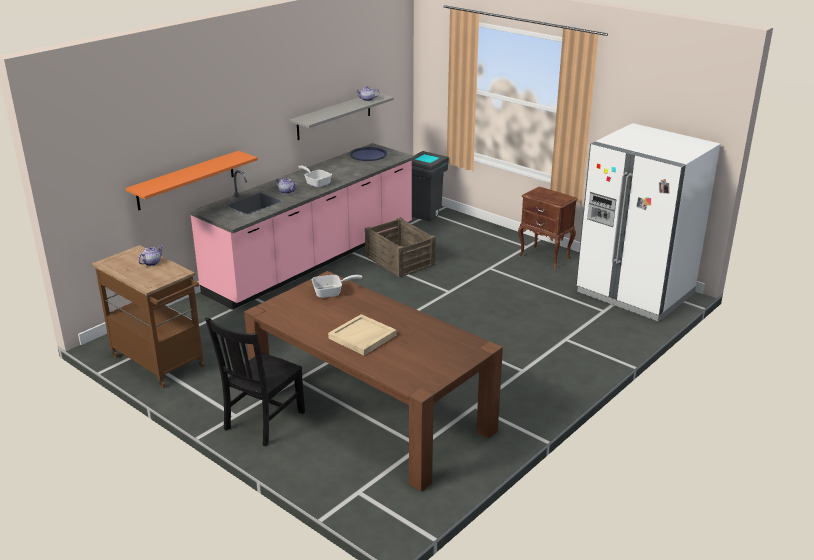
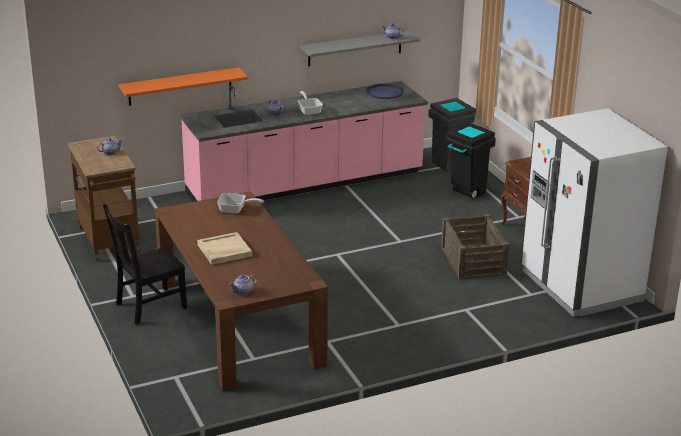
camera: 25 degrees right, 0 degrees up
crate [365,217,436,278] -> crate moved to [441,214,509,279]
none -> teapot [229,274,257,295]
none -> black trash can [446,122,496,199]

